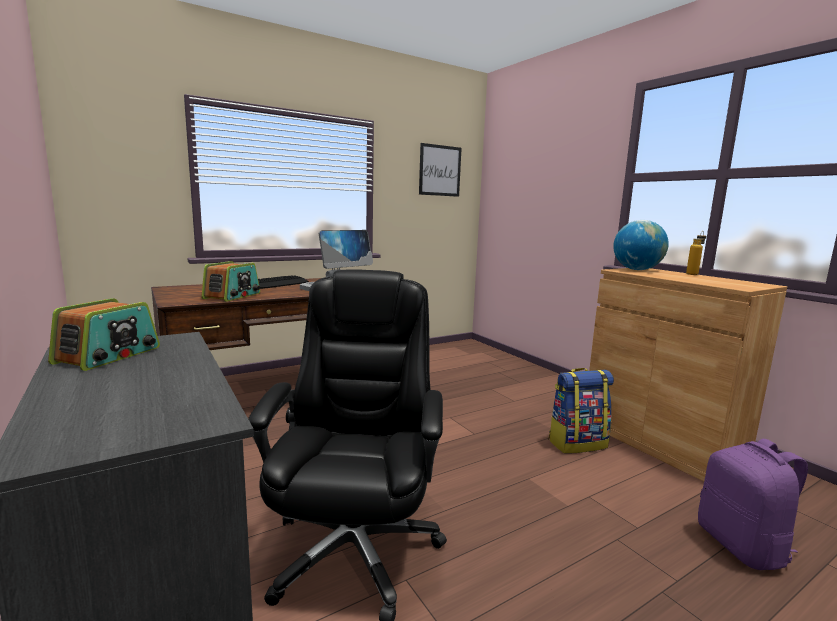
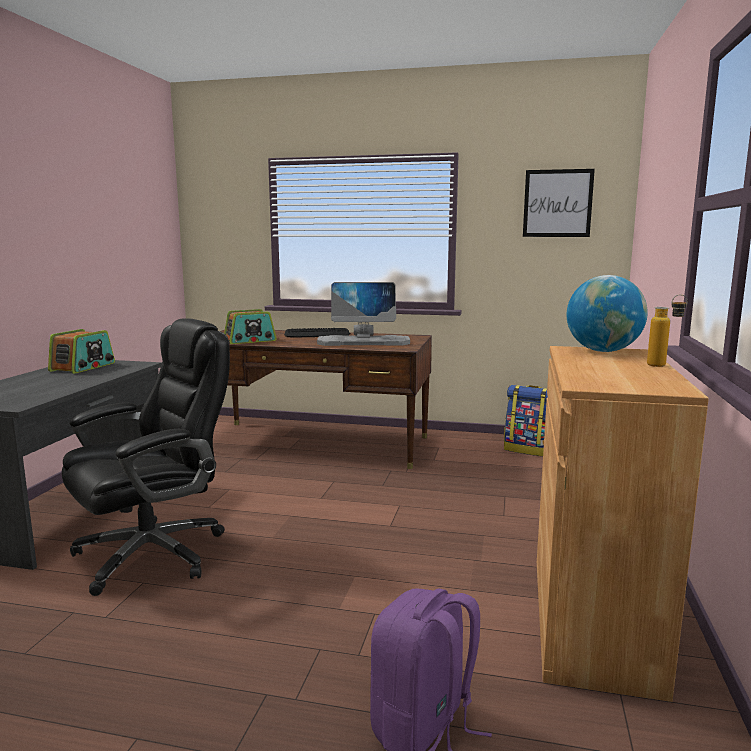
camera: 45 degrees right, 0 degrees up
radio [48,298,160,371] -> radio turned 45 degrees counterclockwise [48,329,115,374]
backpack [549,368,614,454] -> backpack moved to [504,385,548,456]

